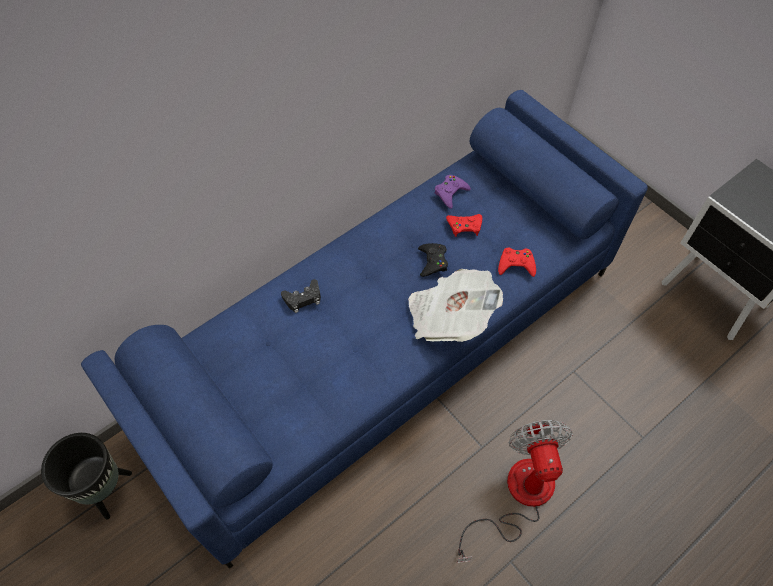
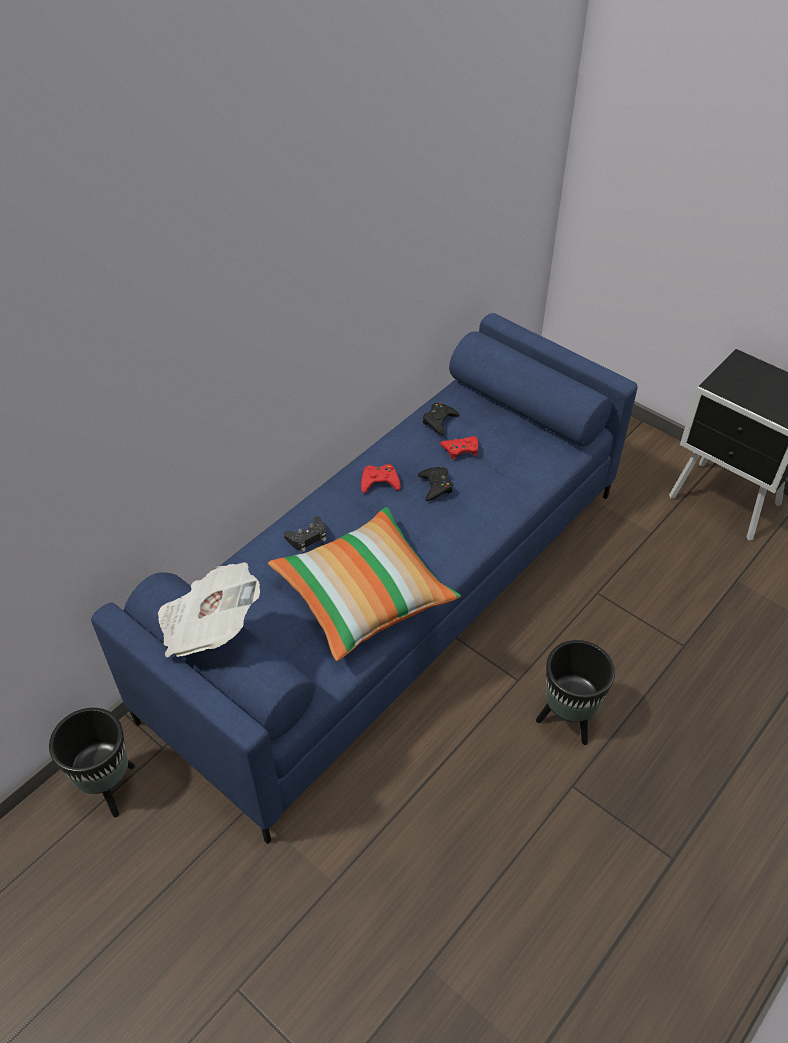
camera: 10 degrees left, 10 degrees down
newspaper [408,269,503,342] -> newspaper moved to [158,562,260,657]
purple game controller [434,175,471,209] -> black game controller [423,403,459,435]
fan [457,420,573,563] -> black planter [536,640,615,745]
red game controller [498,248,536,277] -> red game controller moved to [361,464,400,493]
none -> pillow [268,507,461,661]

